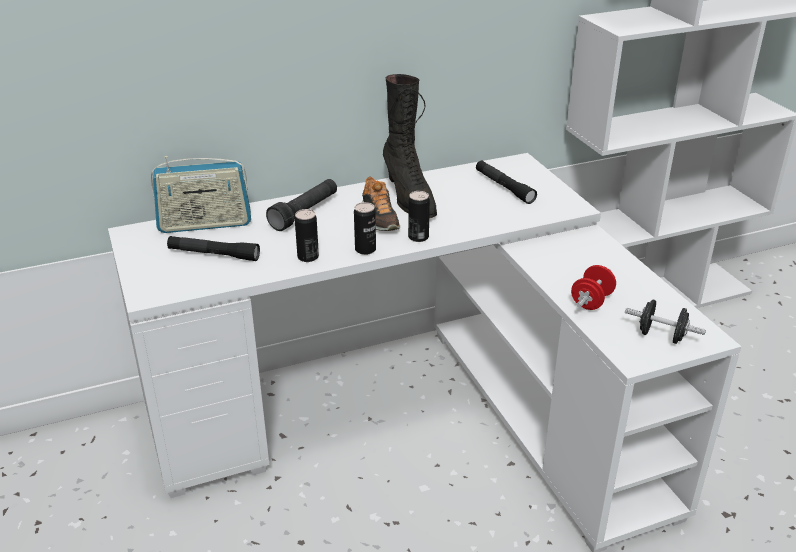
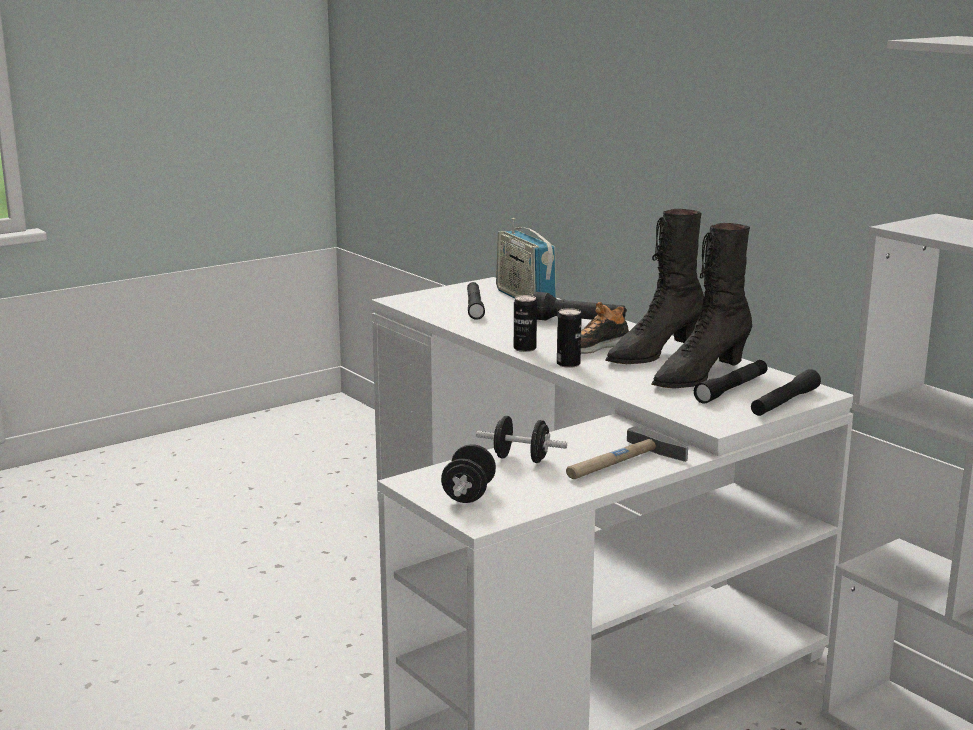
camera: 75 degrees right, 15 degrees down
can [295,209,319,262] -> none
red dumbbell [571,265,616,310] -> black dumbbell [476,416,567,463]
none -> hammer [566,426,688,479]
none -> black boot [652,223,752,389]
none -> black flashlight [751,369,821,416]

